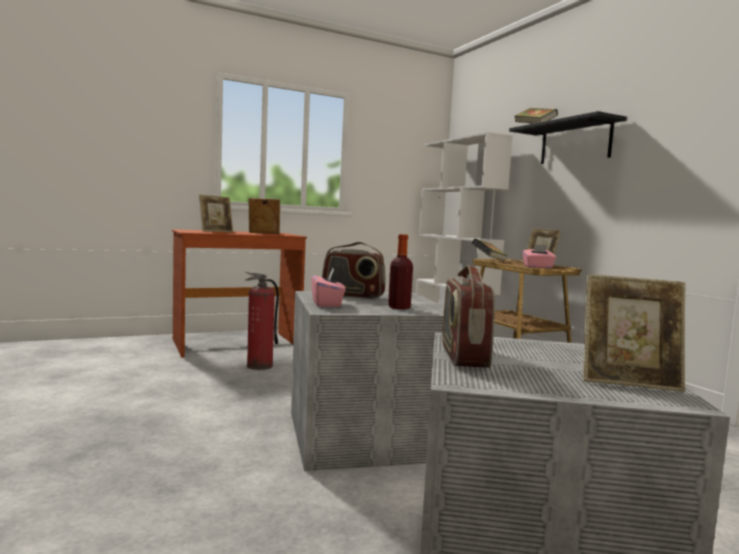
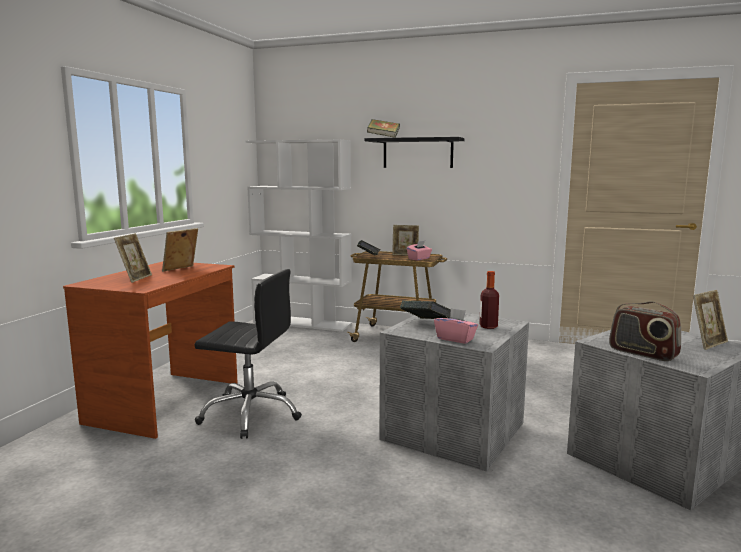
camera: 45 degrees left, 5 degrees up
fire extinguisher [244,272,279,370] -> black office chair [195,269,302,439]
radio [322,242,385,299] -> book [400,300,451,319]

